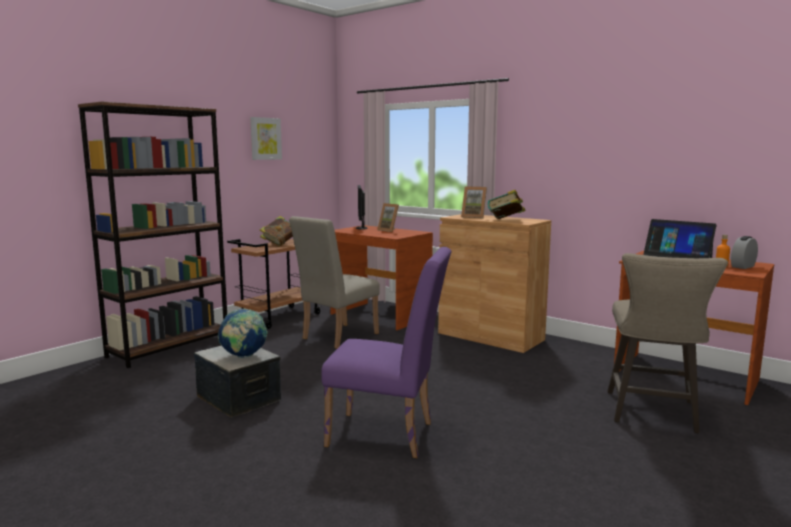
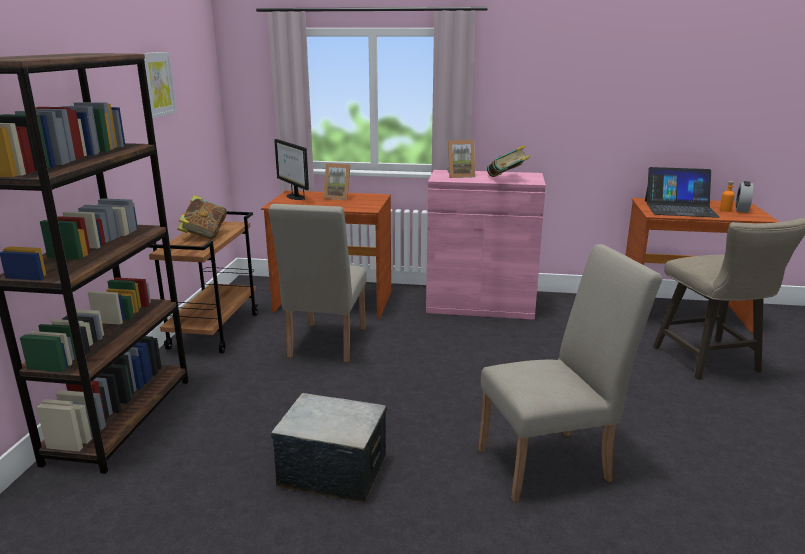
camera: 30 degrees left, 10 degrees up
globe [218,309,267,358] -> none
purple chair [321,247,452,458] -> beige chair [478,244,662,503]
brown cabinet [438,214,551,353] -> pink cabinet [426,170,546,320]

